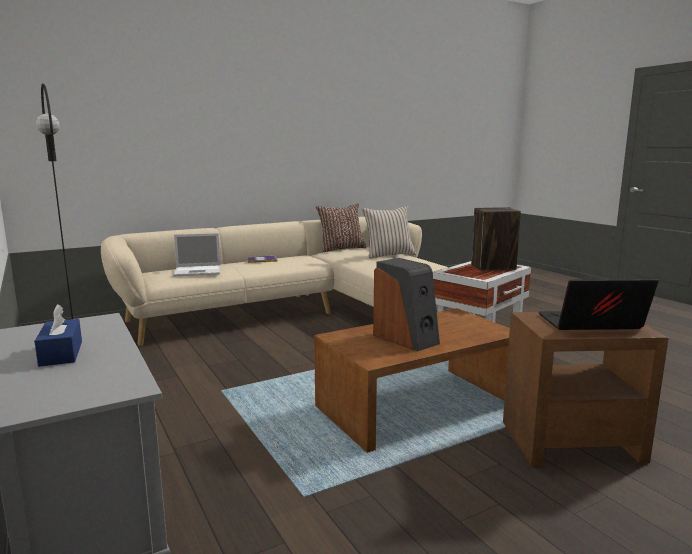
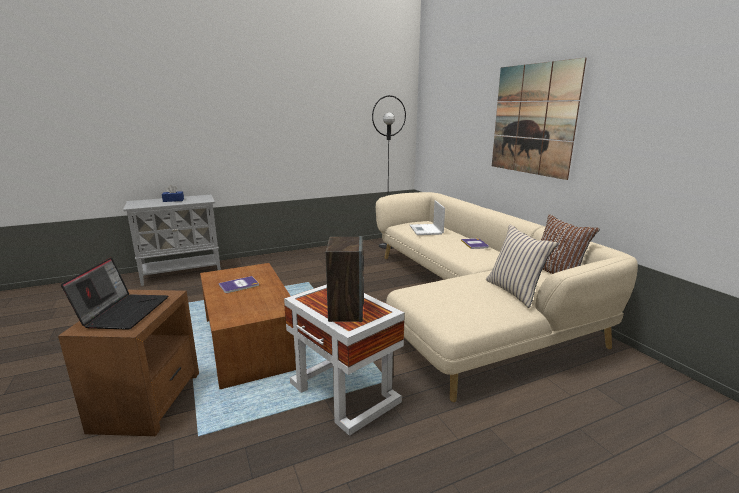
camera: 95 degrees right, 5 degrees up
speaker [373,258,440,351] -> book [219,276,259,293]
none -> picture [492,58,587,180]

